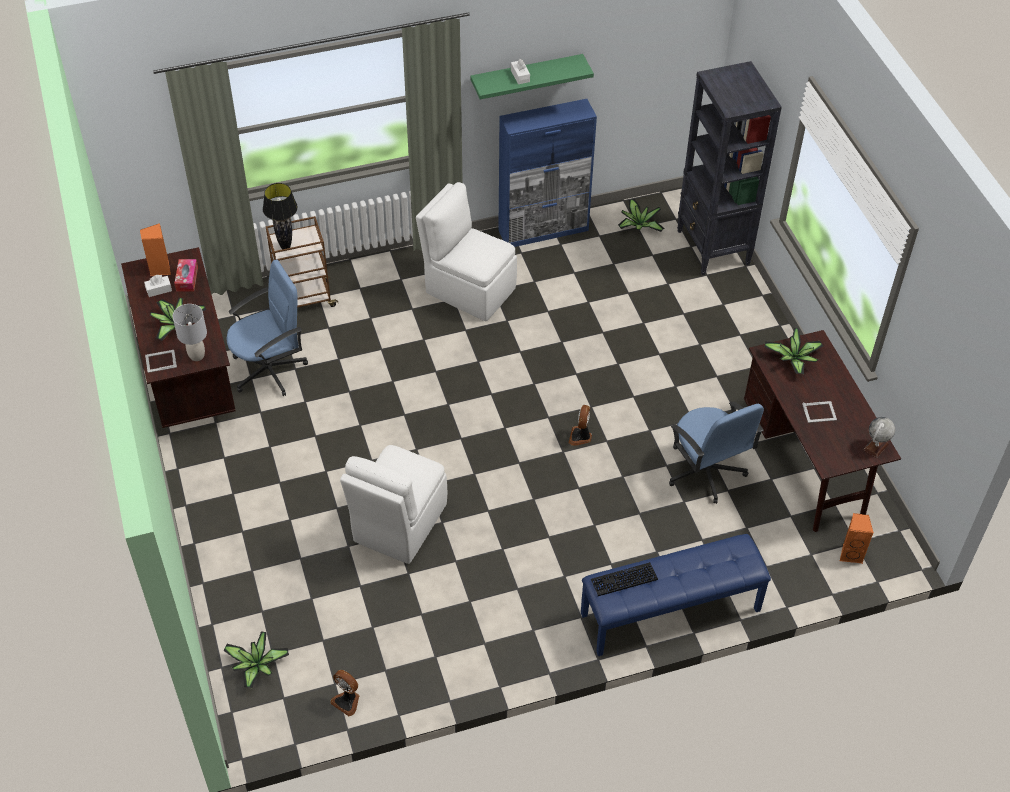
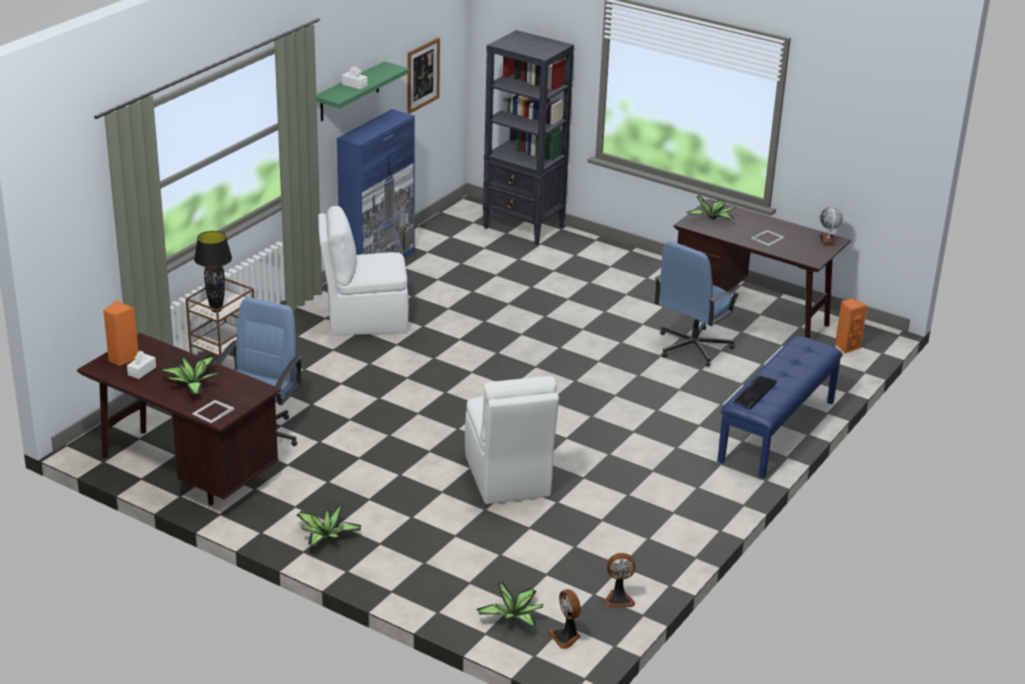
camera: 40 degrees left, 20 degrees down
grey table lamp [173,304,207,361] -> none
tissue box [174,259,198,292] -> none
fan [569,405,592,446] -> fan moved to [548,589,581,649]
potted plant [618,199,664,232] -> potted plant moved to [297,505,361,547]
blue office chair [669,401,764,504] -> blue office chair turned 105 degrees clockwise [655,241,740,367]
none -> picture [407,38,440,114]

